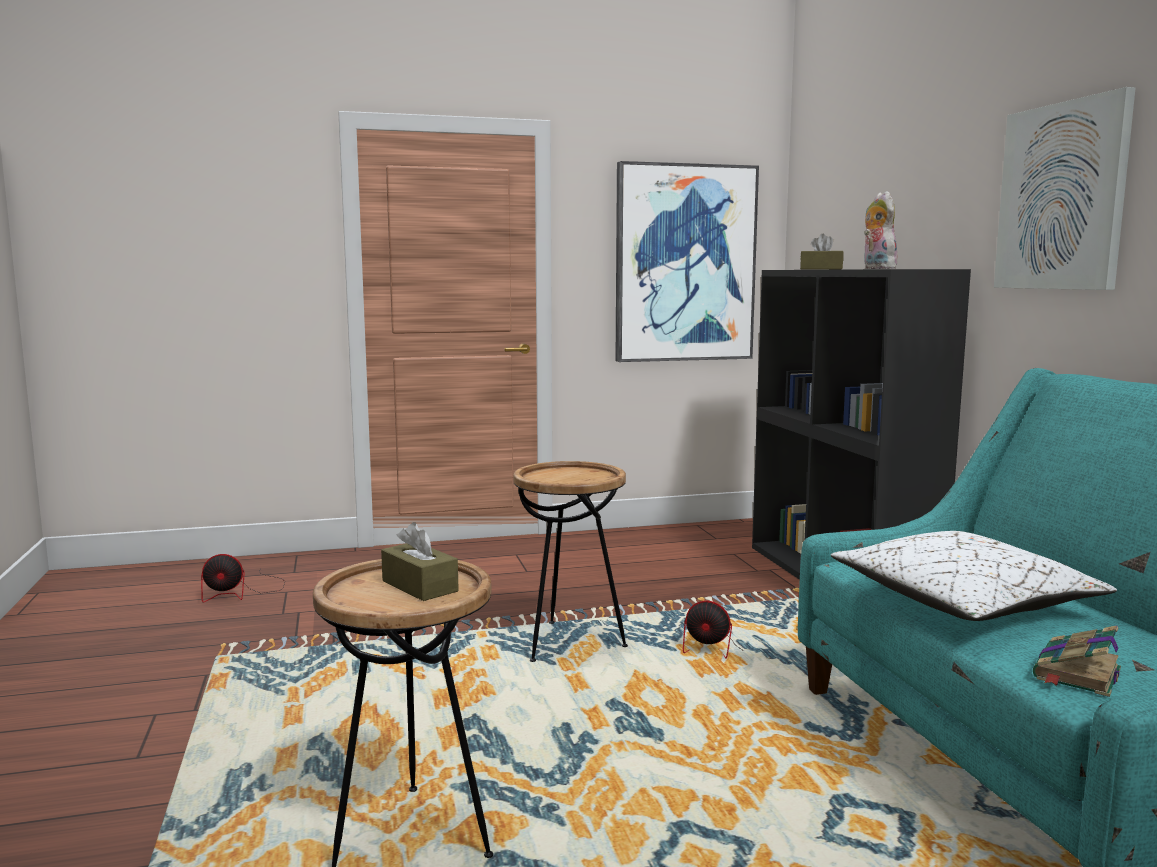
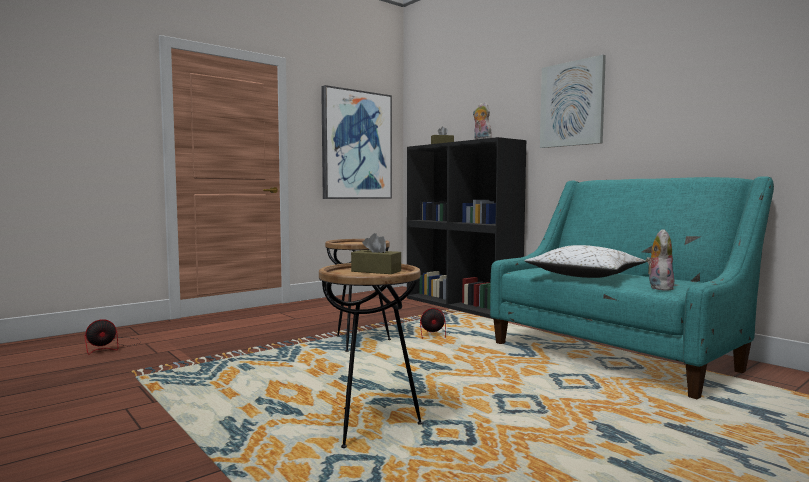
camera: 25 degrees left, 5 degrees down
book [1033,625,1121,697] -> plush toy [646,229,674,291]

